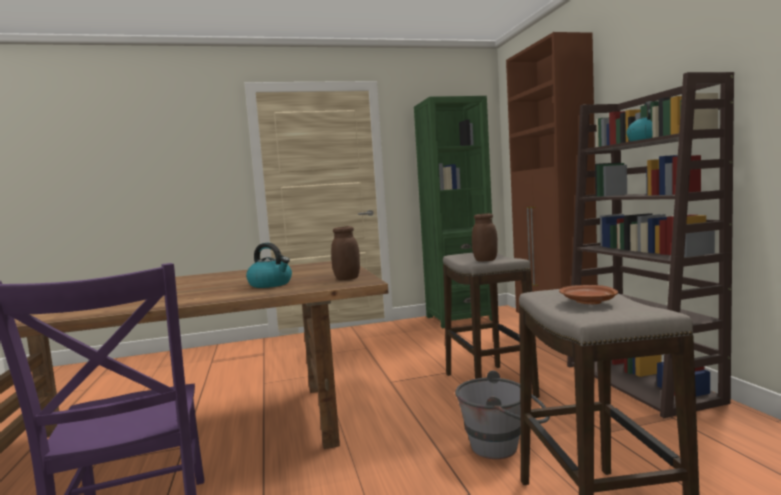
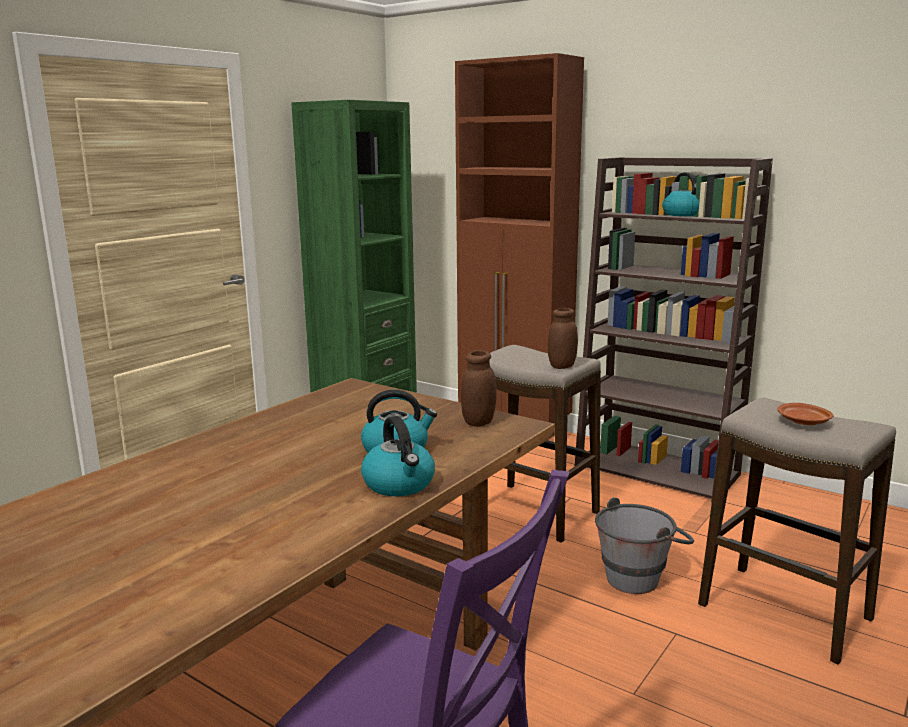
camera: 40 degrees left, 10 degrees up
none -> kettle [361,416,435,496]

